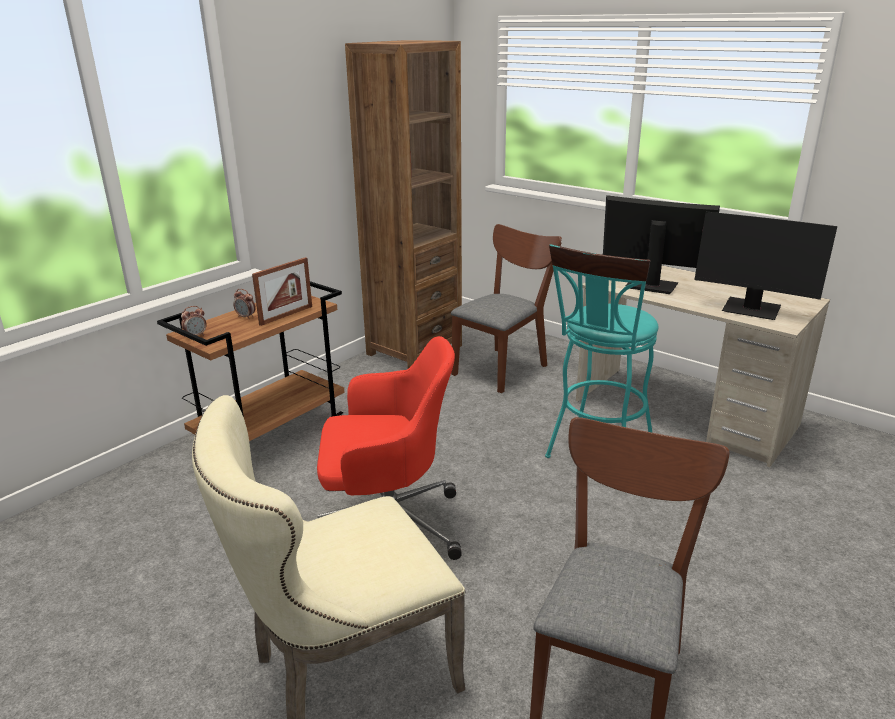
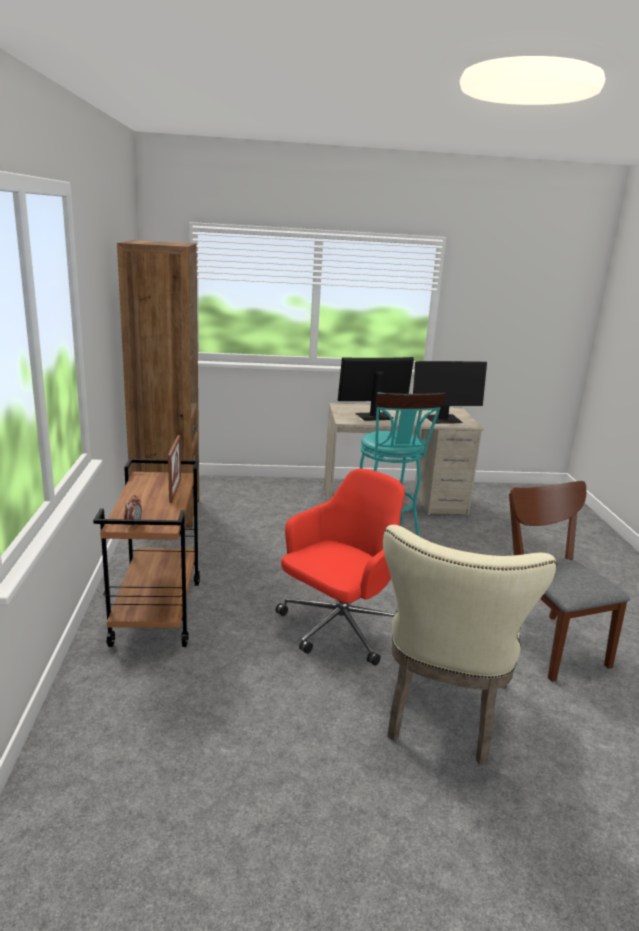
camera: 45 degrees left, 5 degrees down
alarm clock [233,289,256,319] -> none
brown chair [451,224,562,393] -> none

